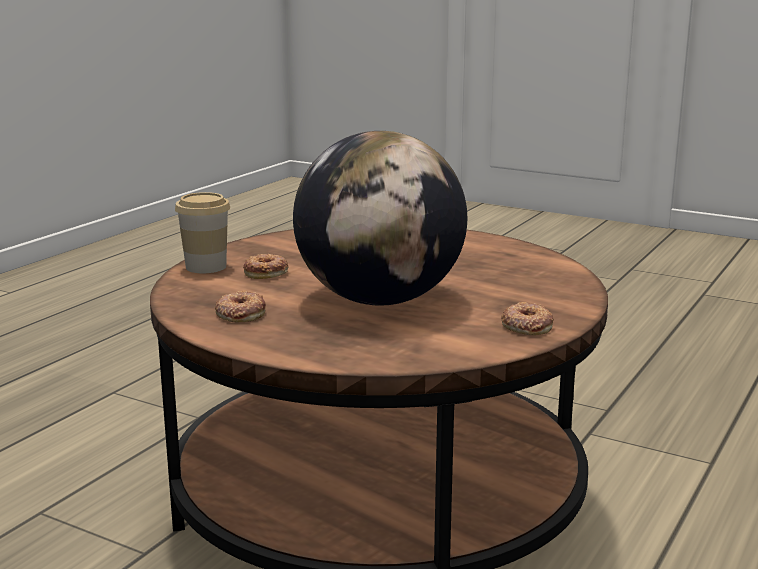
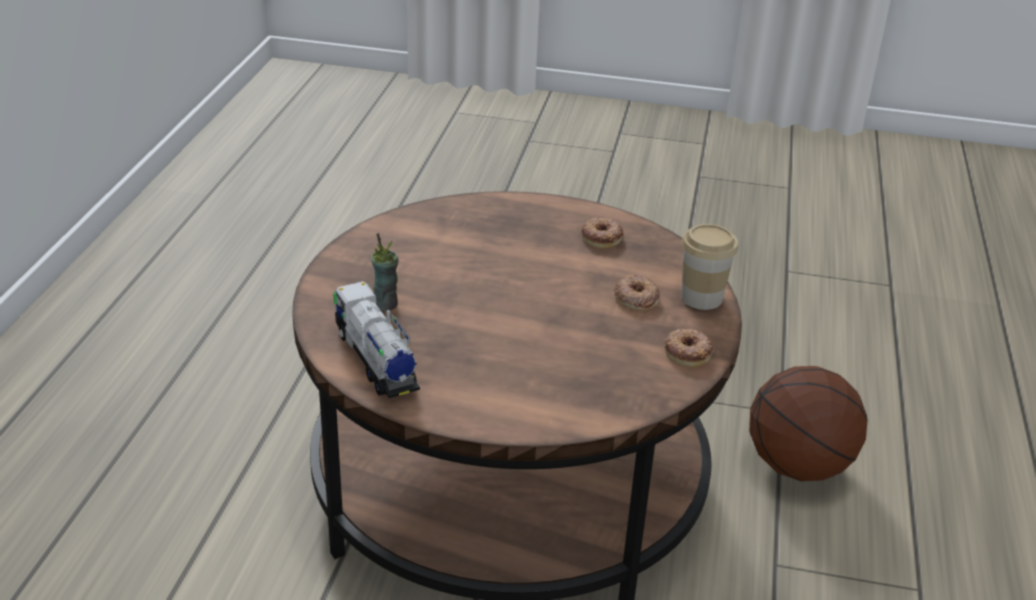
camera: 160 degrees right, 15 degrees up
globe [293,131,467,305] -> none
donut [501,302,554,335] -> donut moved to [664,329,714,367]
none -> toy truck [333,281,420,398]
none -> cup [371,233,399,311]
none -> basketball [749,366,868,481]

